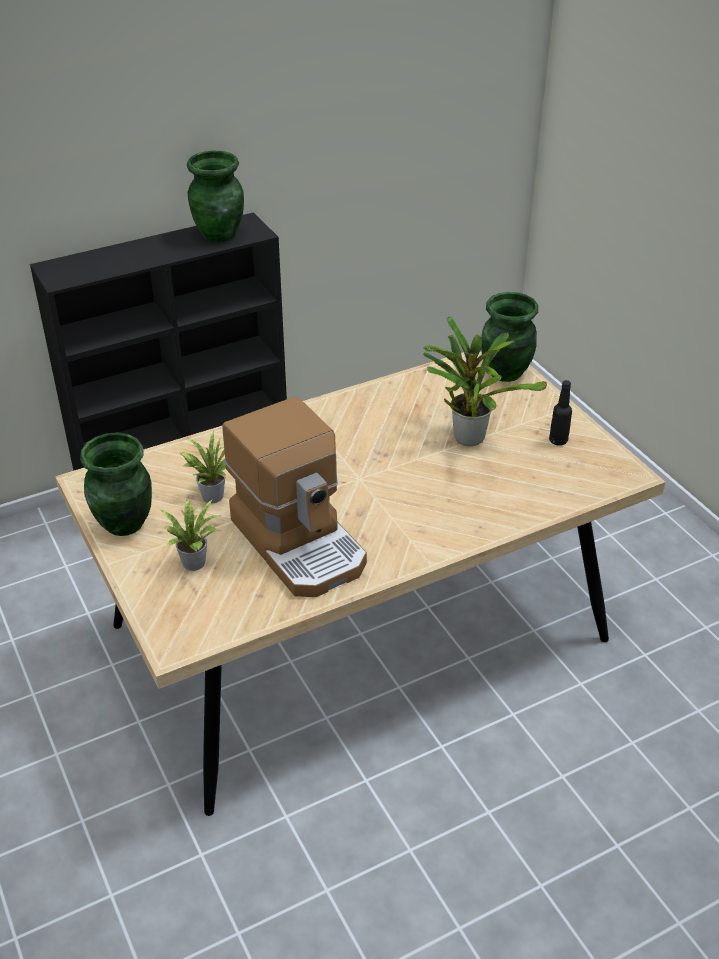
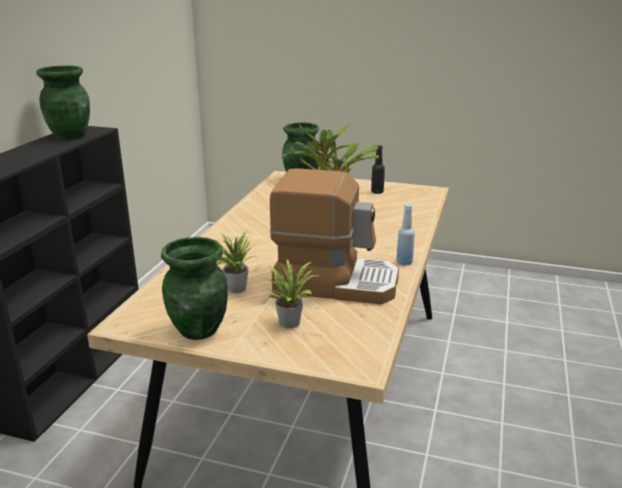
camera: 45 degrees left, 15 degrees down
none -> blue bottle [396,204,415,265]

